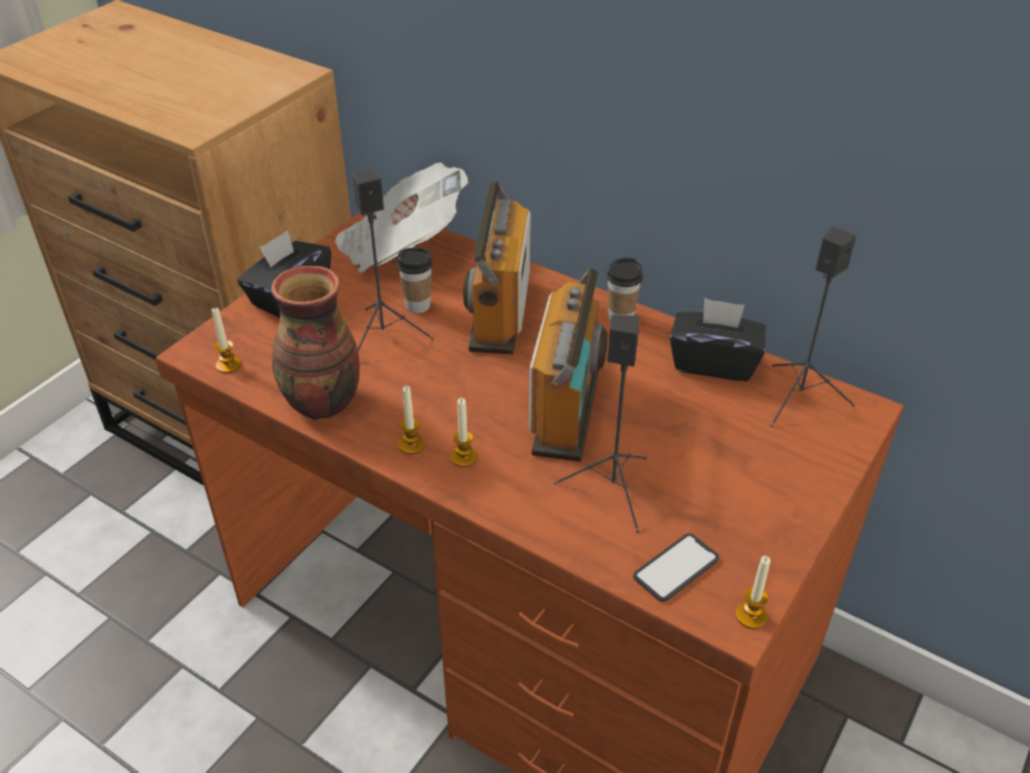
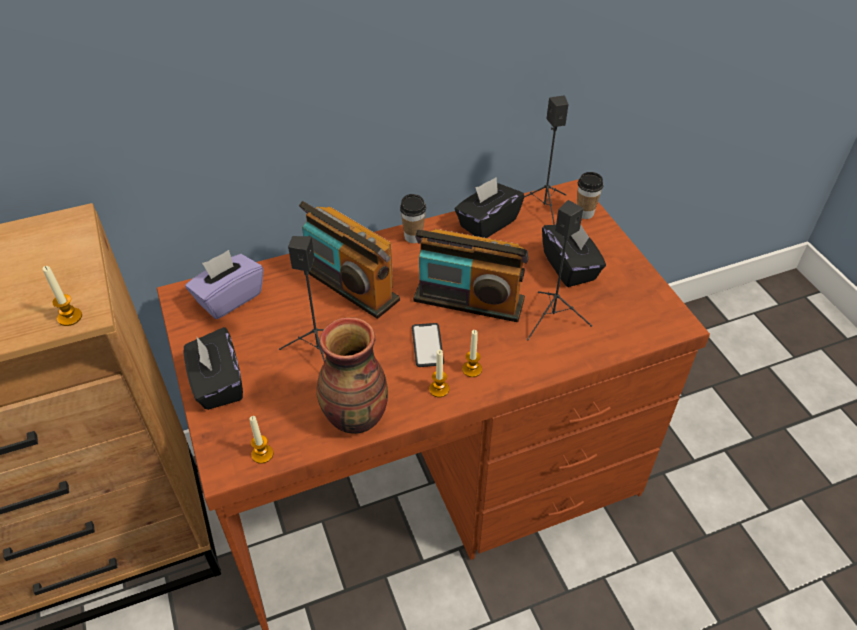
camera: 55 degrees left, 5 degrees up
newspaper [335,162,468,273] -> purple tissue box [185,250,263,319]
cup [397,247,433,313] -> cup moved to [577,172,603,219]
radio [529,268,608,462] -> radio turned 150 degrees clockwise [413,229,529,322]
phone [633,533,719,602] -> phone moved to [412,323,444,367]
candle [736,556,770,629] -> candle moved to [42,266,82,326]
none -> black tissue box [542,225,606,287]

